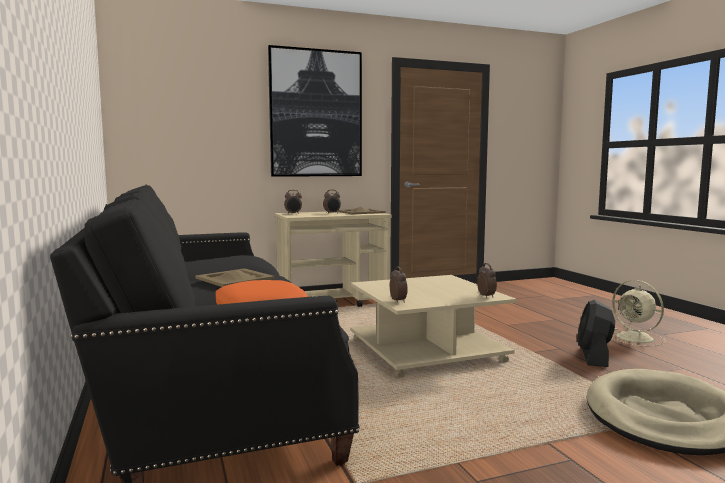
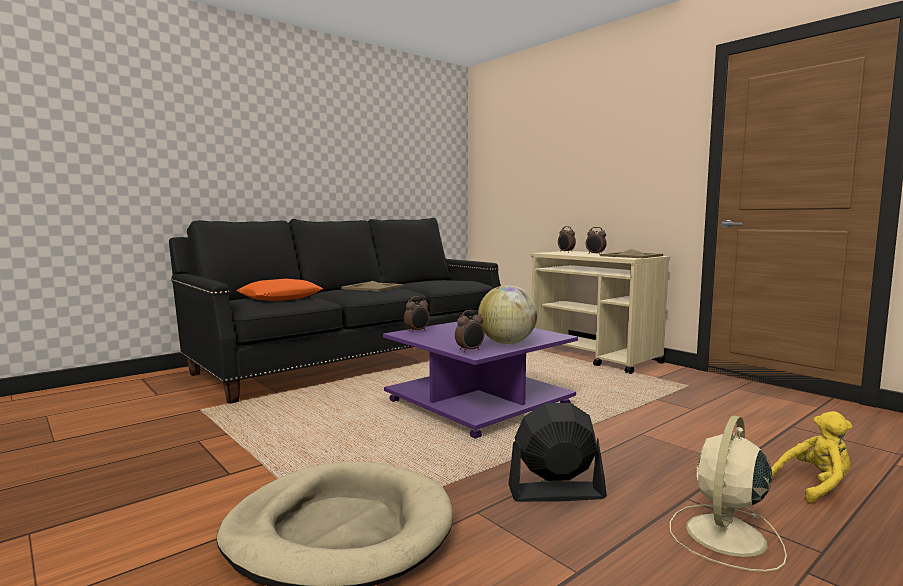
camera: 70 degrees right, 0 degrees up
picture [268,45,362,177] -> none
beige coffee table [351,275,517,378] -> purple coffee table [383,319,578,439]
none -> globe [478,285,537,344]
none -> yellow plush toy [771,411,852,503]

